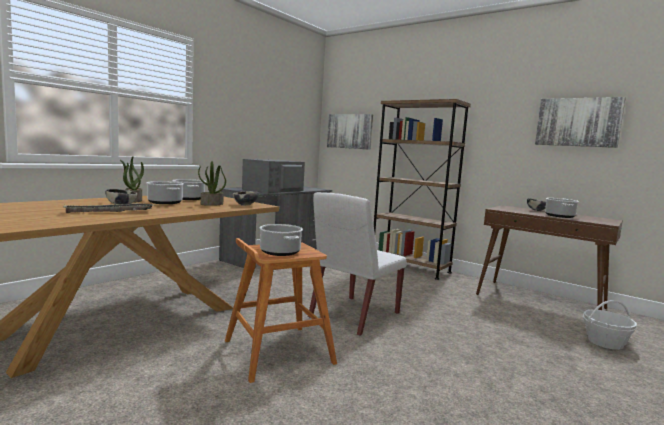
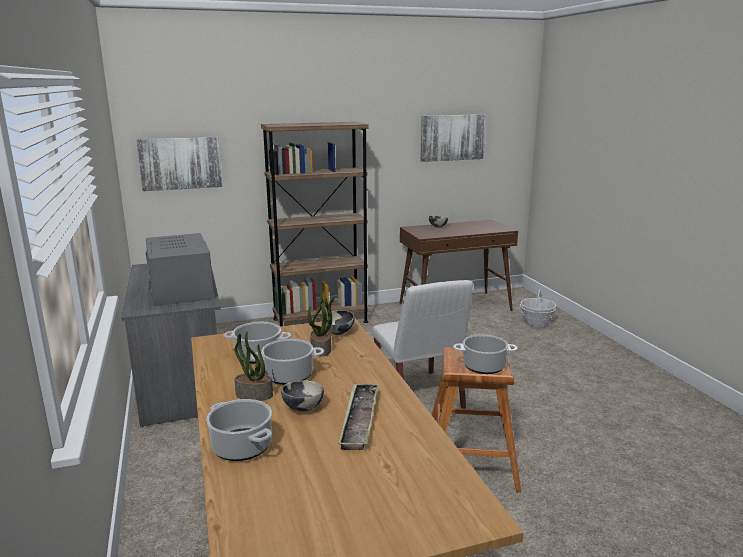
camera: 55 degrees left, 10 degrees up
cooking pot [545,198,579,218] -> cooking pot moved to [206,399,272,461]

